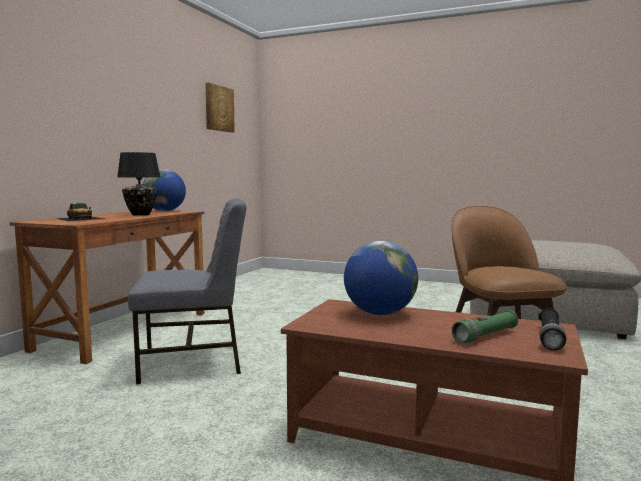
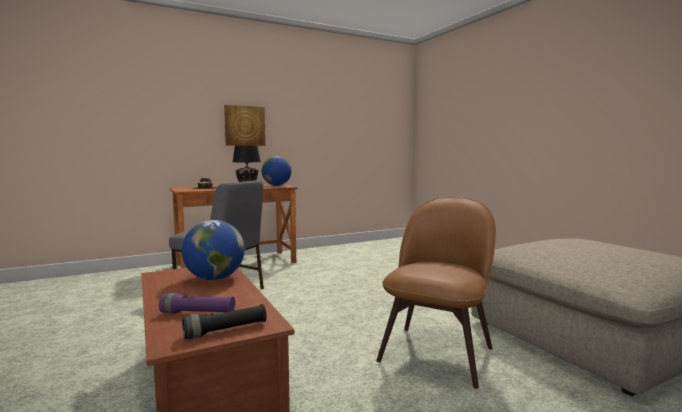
camera: 40 degrees right, 0 degrees up
picture [206,83,235,132] -> picture moved to [224,105,265,146]
green flashlight [452,310,518,344] -> purple flashlight [159,293,236,314]

